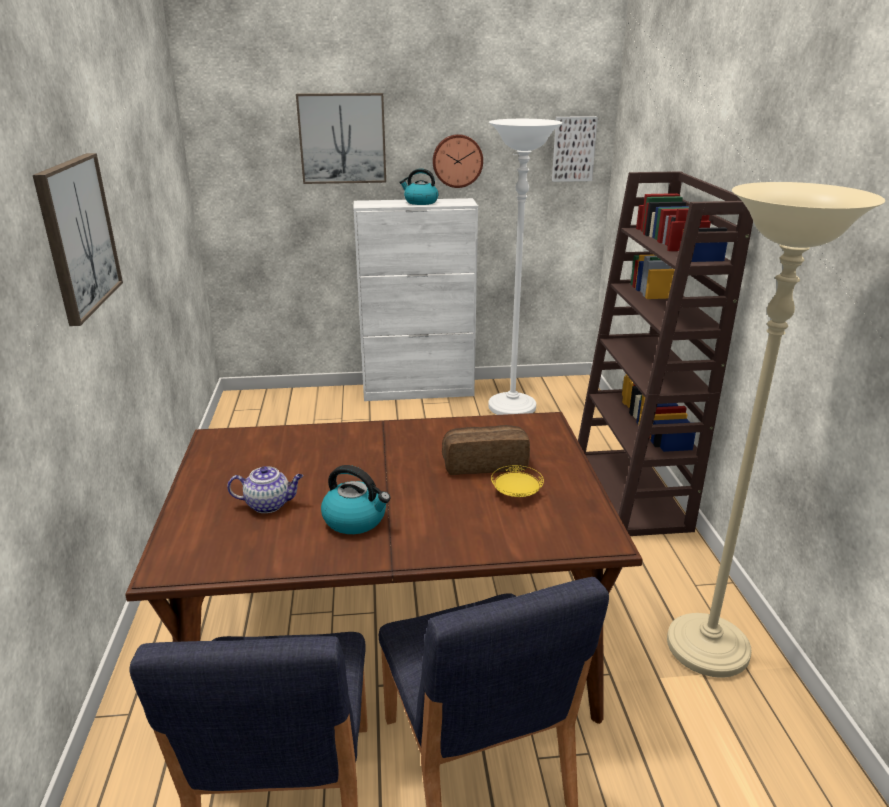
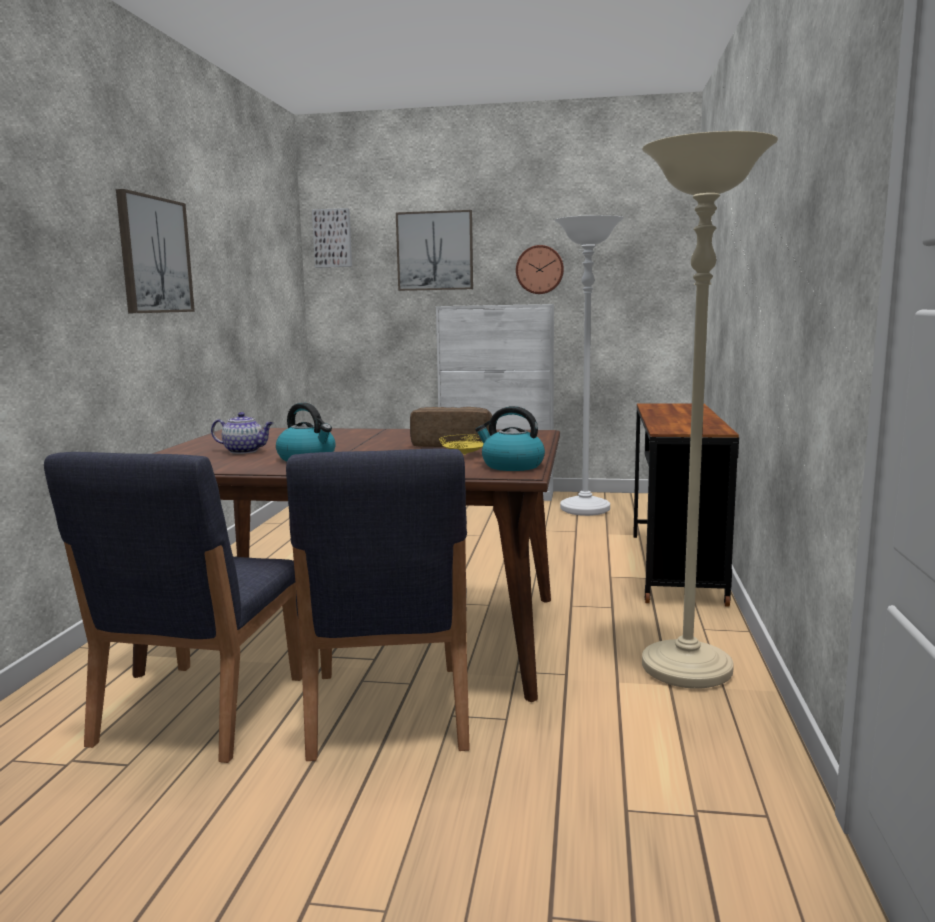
camera: 15 degrees right, 15 degrees down
kettle [399,168,439,205] -> kettle moved to [475,406,545,471]
picture [552,116,598,182] -> picture moved to [312,208,352,268]
brown bookcase [578,171,753,536] -> brown desk [633,403,739,607]

